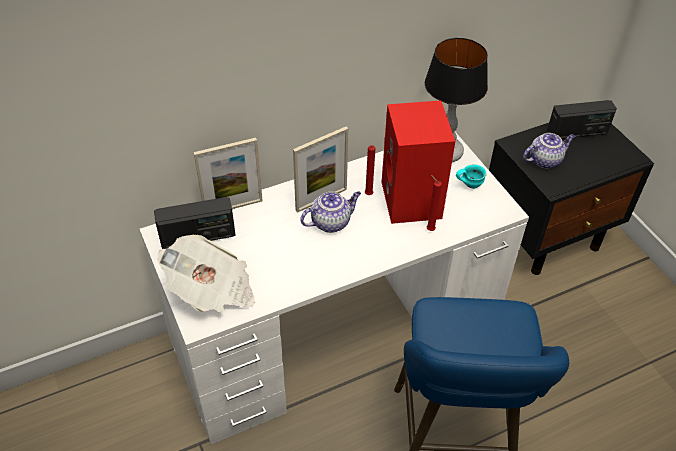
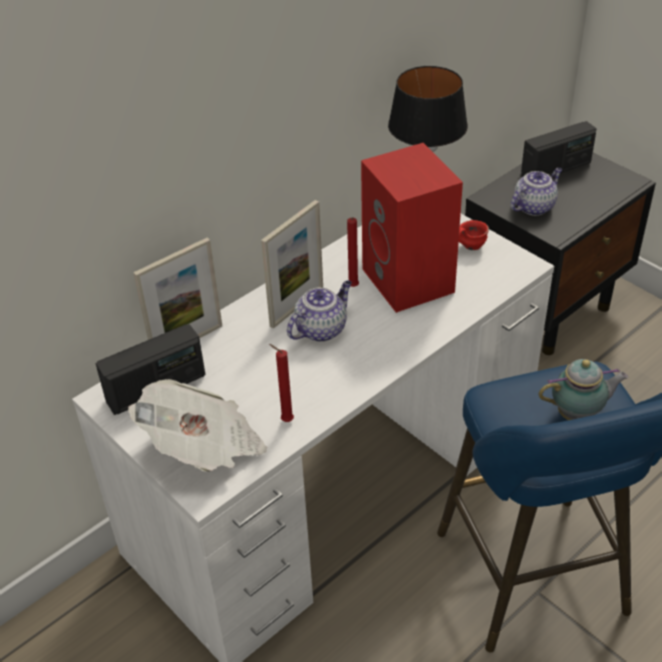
camera: 15 degrees left, 5 degrees down
red candle [426,175,442,231] -> red candle moved to [269,344,294,422]
turquoise mug [456,164,486,189] -> red mug [459,220,489,250]
none -> teapot [538,359,628,420]

